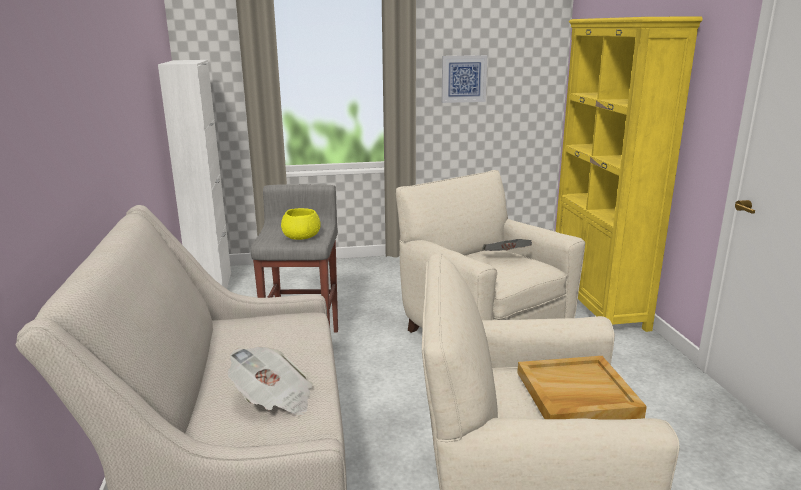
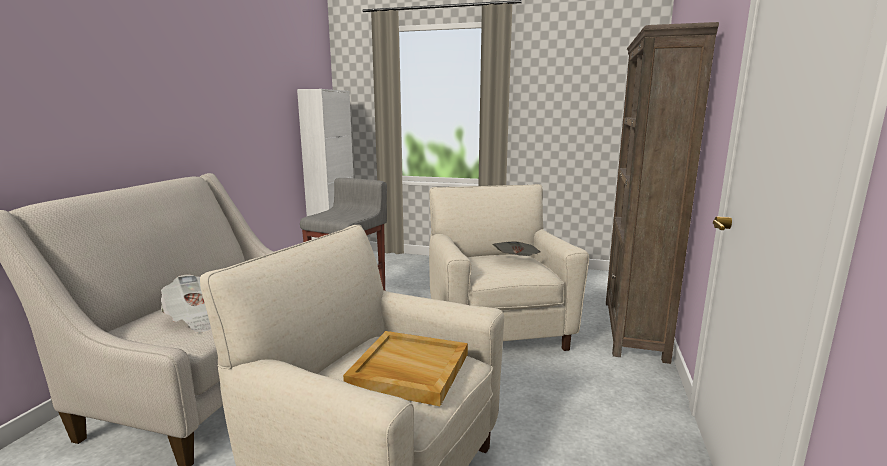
camera: 25 degrees right, 5 degrees down
yellow bowl [281,208,321,240] -> none
picture [442,55,487,103] -> none
yellow bookcase [556,16,703,332] -> brown bookcase [606,22,719,364]

